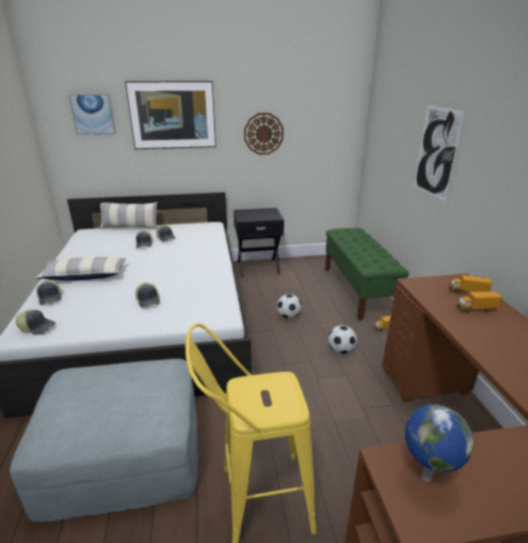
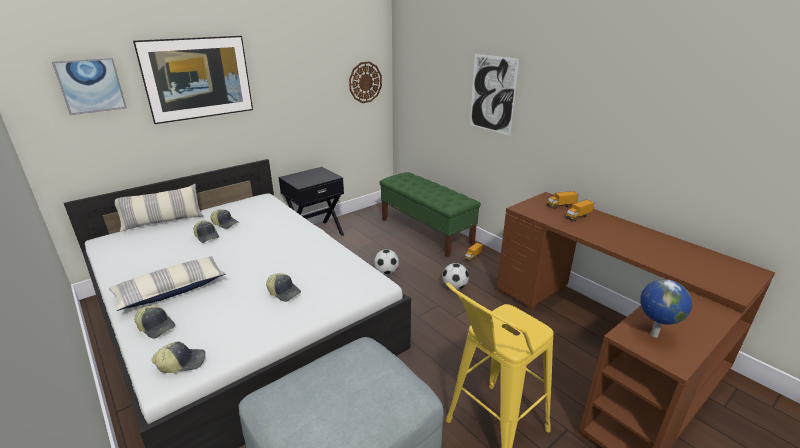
camera: 30 degrees left, 0 degrees up
wall clock [244,113,284,155] -> wall clock moved to [349,61,382,103]

